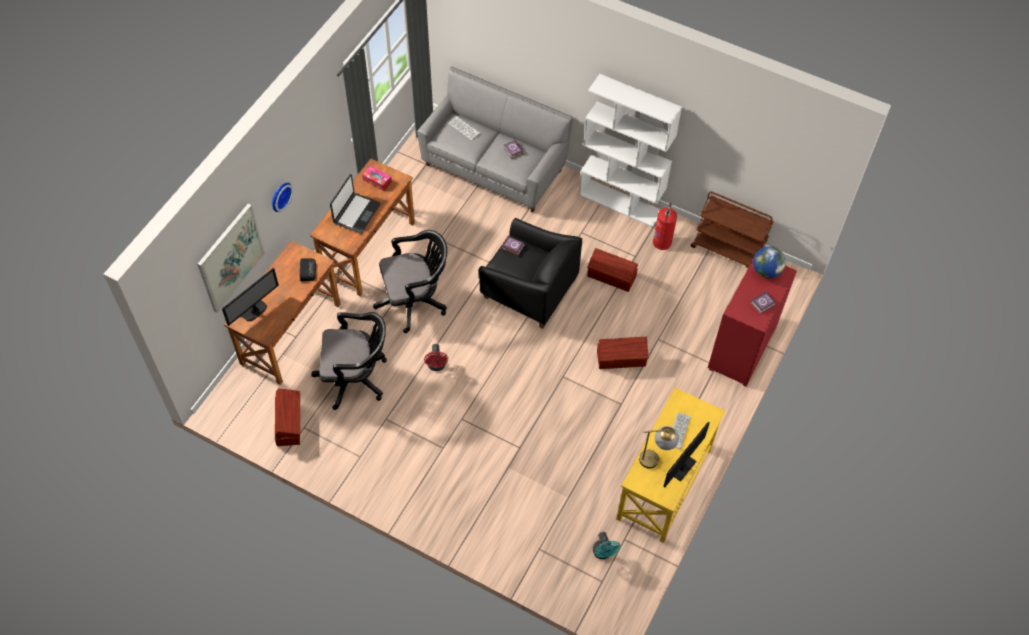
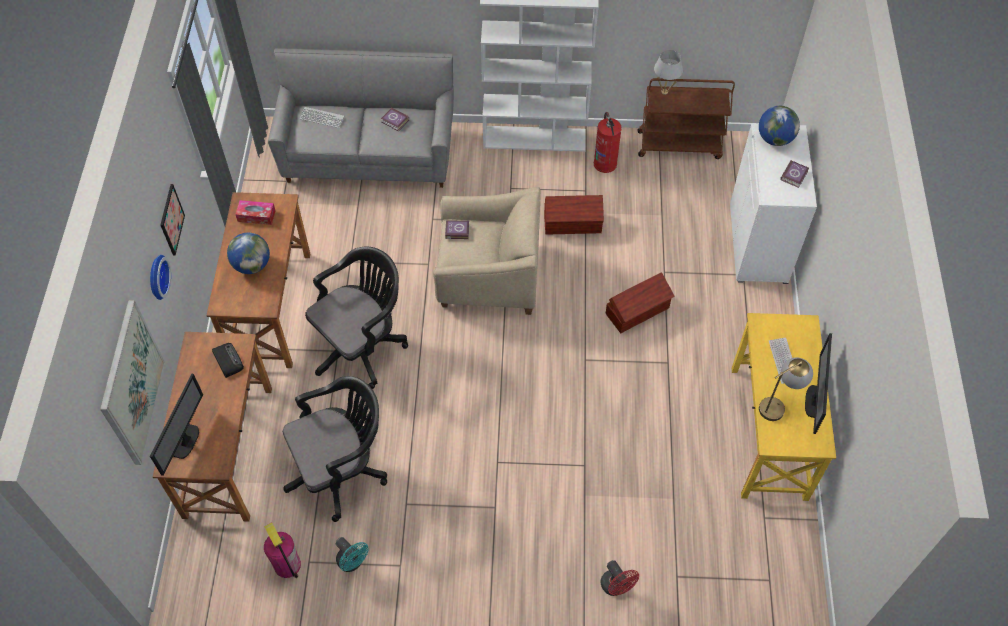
camera: 25 degrees left, 0 degrees up
brown storage box [275,388,300,446] -> fire extinguisher [264,522,301,578]
laptop [330,174,381,233] -> globe [227,233,270,274]
red fan [424,344,448,371] -> red fan moved to [601,560,639,596]
black armchair [478,218,582,329] -> beige armchair [433,187,541,315]
turquoise fan [593,532,620,559] -> turquoise fan moved to [336,537,369,572]
red cabinet [708,258,797,386] -> white cabinet [730,124,817,284]
none -> picture [161,184,185,255]
none -> white table lamp [654,50,683,95]

